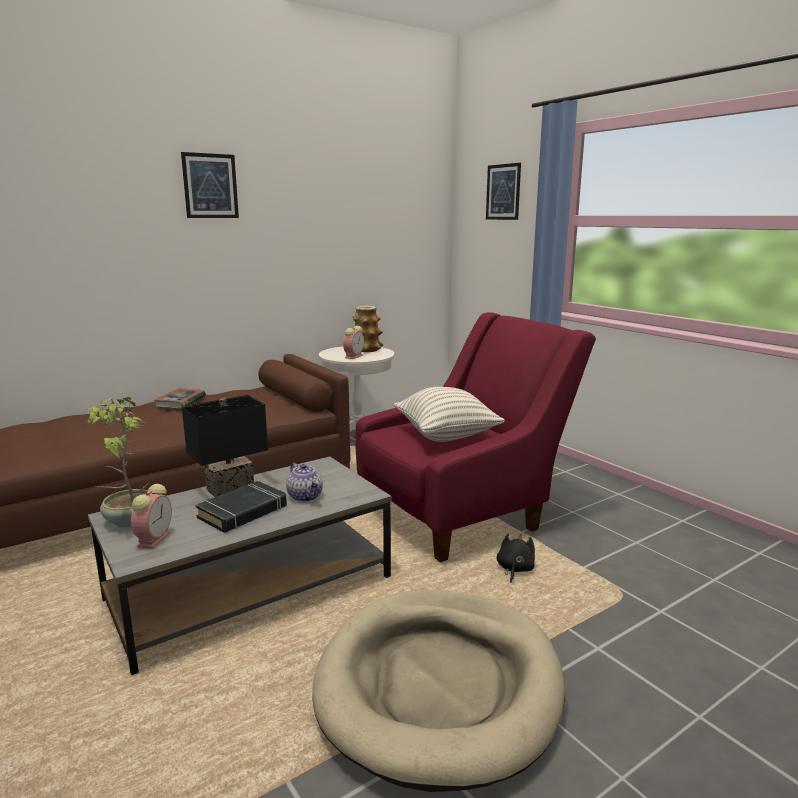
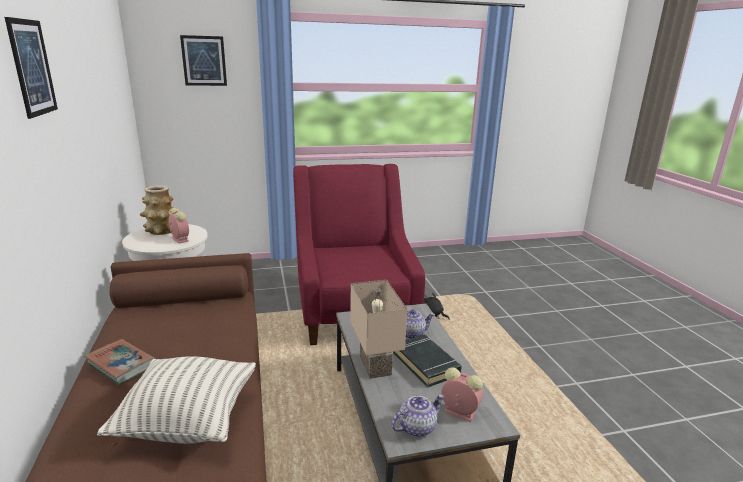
camera: 70 degrees left, 5 degrees up
potted plant [85,397,152,527] -> teapot [391,395,445,437]
black table lamp [182,395,268,497] -> beige table lamp [350,280,407,379]
beige dog bed [312,590,565,792] -> none
pillow [394,387,505,442] -> pillow moved to [97,356,256,444]

